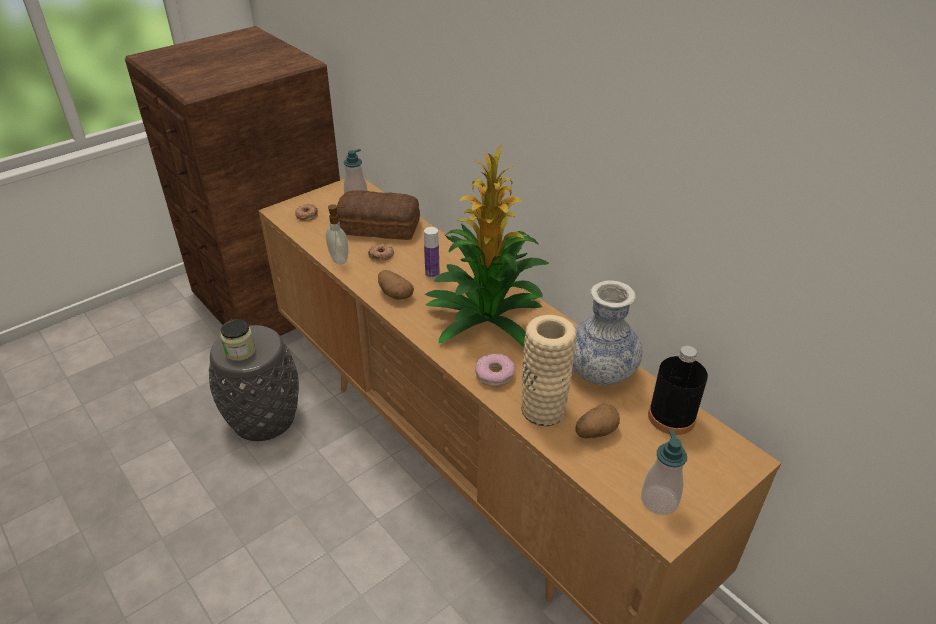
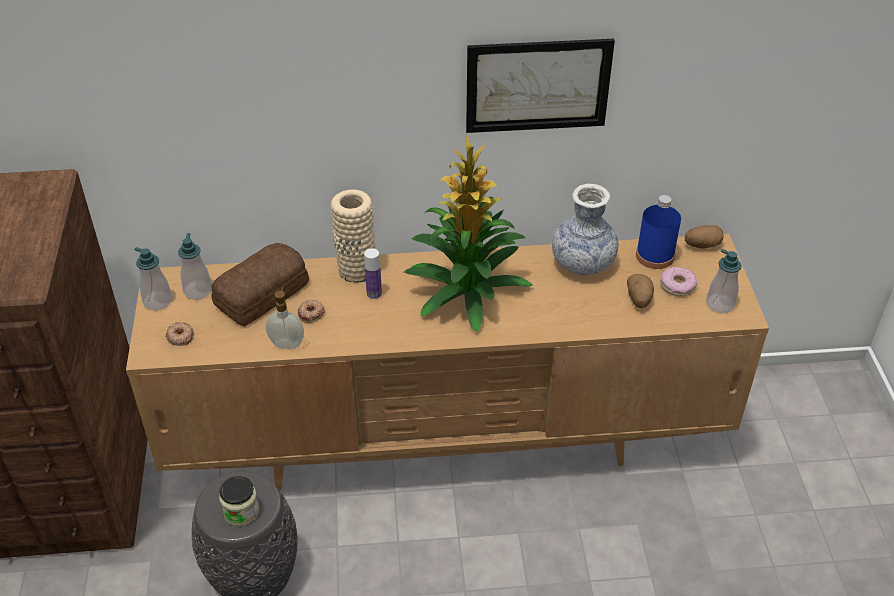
camera: 55 degrees left, 5 degrees up
potato [378,270,414,300] -> potato moved to [685,225,724,249]
donut [475,353,515,387] -> donut moved to [660,267,698,296]
beige vase [521,315,577,426] -> beige vase moved to [331,190,375,283]
black bottle [648,346,708,435] -> blue bottle [636,195,681,269]
none -> soap dispenser [134,247,172,311]
none -> picture [466,39,615,133]

